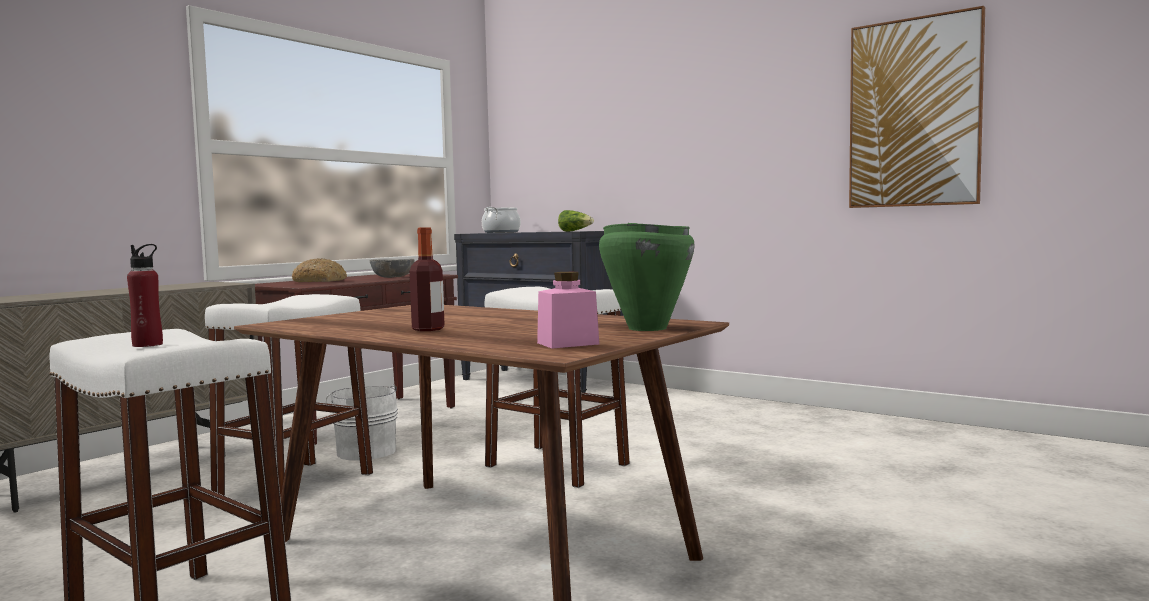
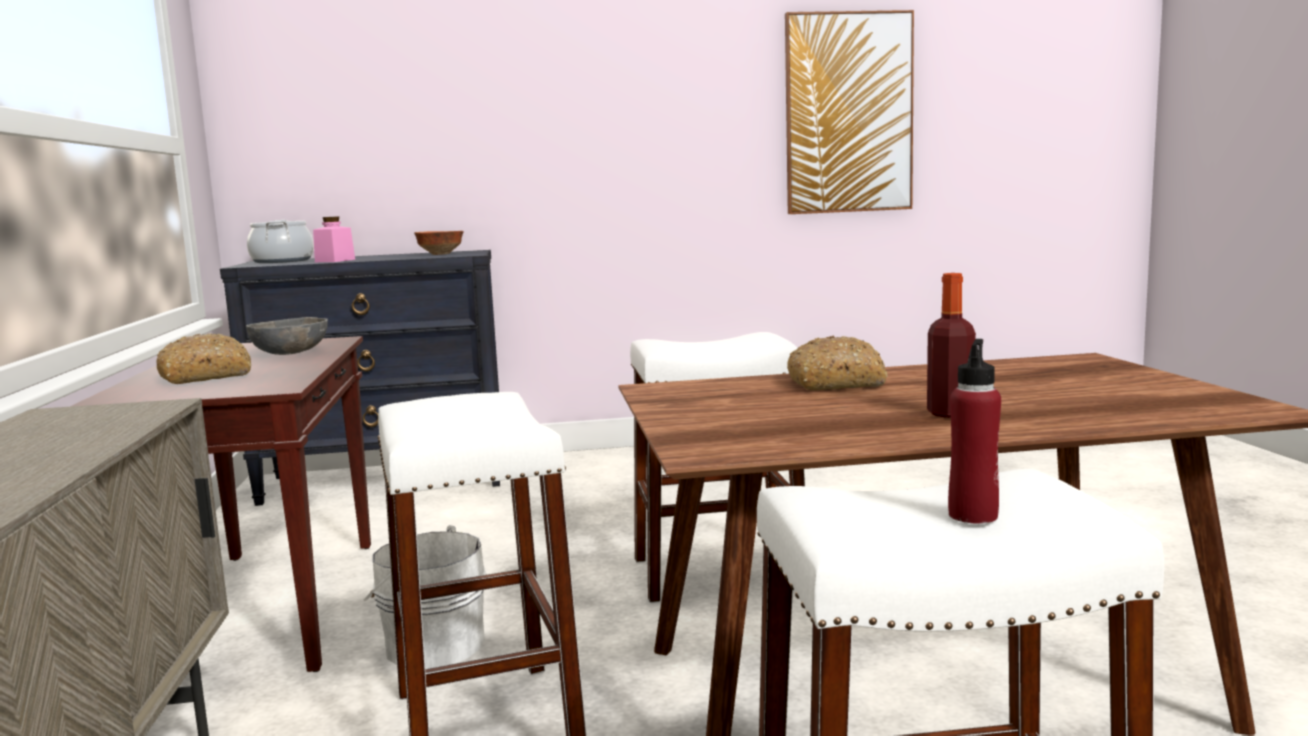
camera: 45 degrees left, 5 degrees up
pink jar [537,272,599,348] -> pink jar moved to [313,217,355,262]
lettuce [558,210,594,232] -> bowl [414,231,464,255]
green cooking pot [599,223,695,331] -> none
none -> bread [787,336,888,391]

